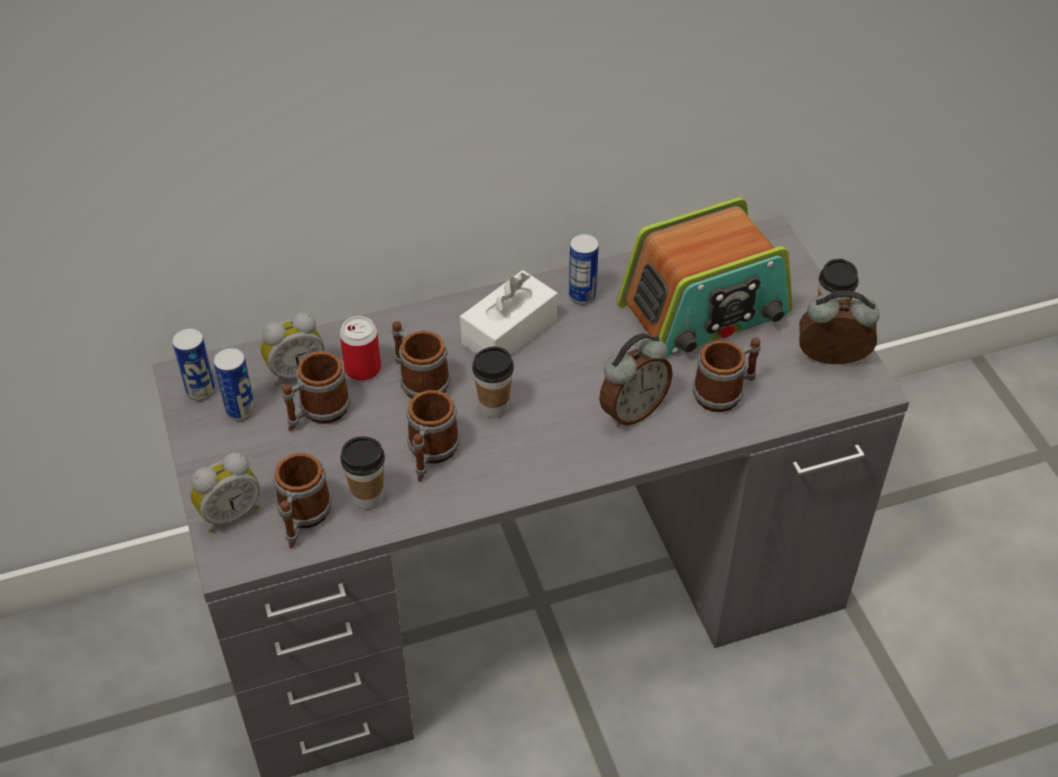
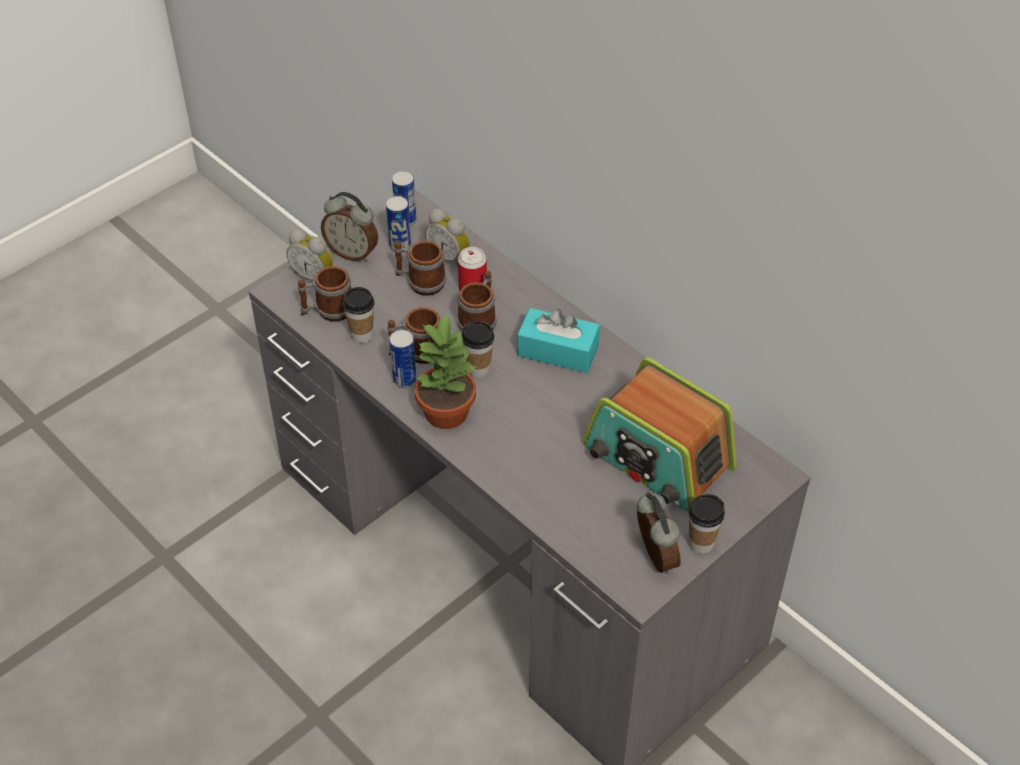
camera: 65 degrees right, 0 degrees up
white tissue box [460,270,557,355] -> turquoise tissue box [517,308,600,373]
can [569,234,599,305] -> can moved to [389,330,417,388]
alarm clock [599,333,673,427] -> alarm clock moved to [321,192,378,262]
mug [693,337,761,412] -> none
none -> potted plant [415,314,478,429]

